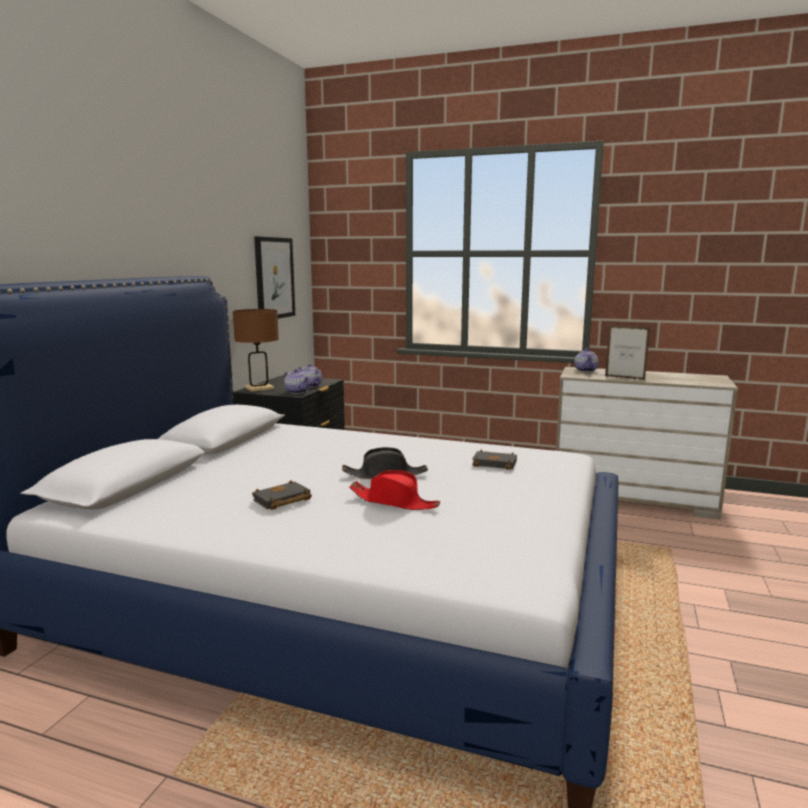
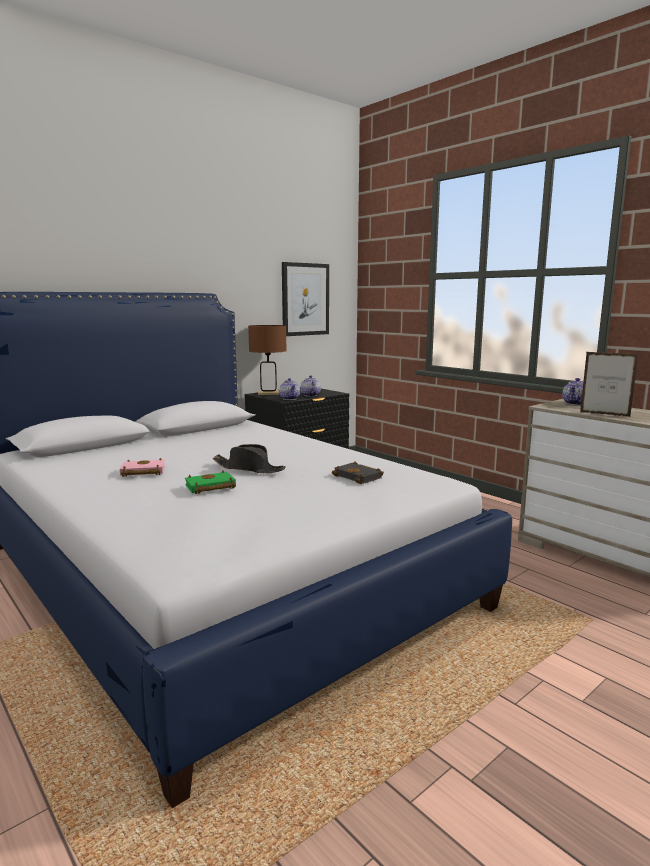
camera: 30 degrees right, 0 degrees up
black book [252,480,312,510] -> pink book [120,458,165,477]
red hat [349,470,440,510] -> green book [185,471,236,494]
picture frame [605,325,650,380] -> picture frame turned 150 degrees clockwise [580,352,638,417]

